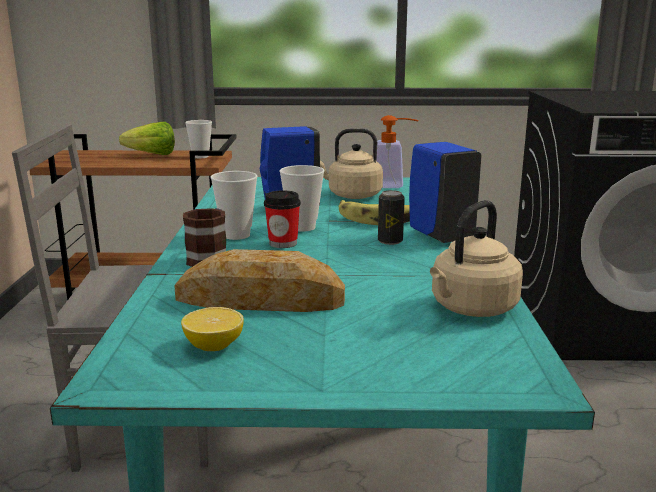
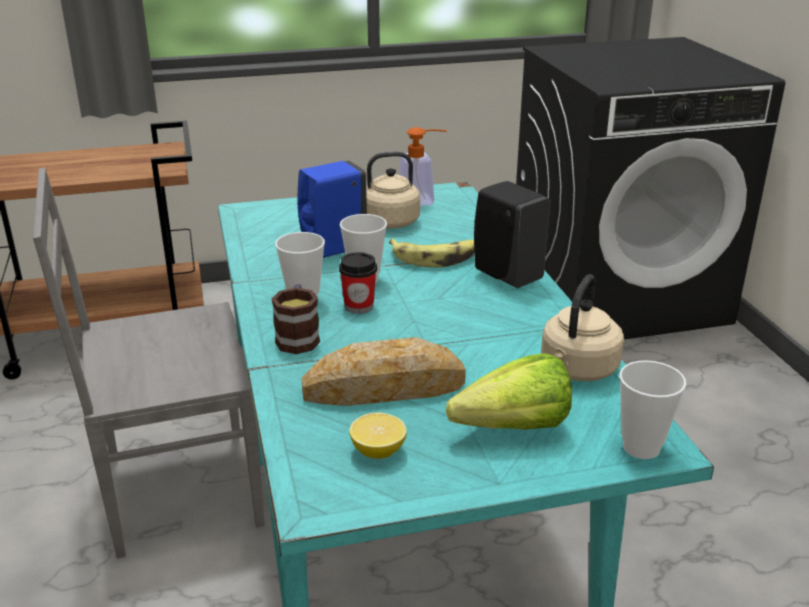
camera: 15 degrees left, 10 degrees up
lettuce [119,122,175,155] -> lettuce moved to [446,353,572,430]
cup [185,120,212,158] -> cup moved to [619,360,686,459]
can [378,190,405,245] -> none
blue soap dispenser [409,142,481,243] -> black soap dispenser [474,181,550,288]

